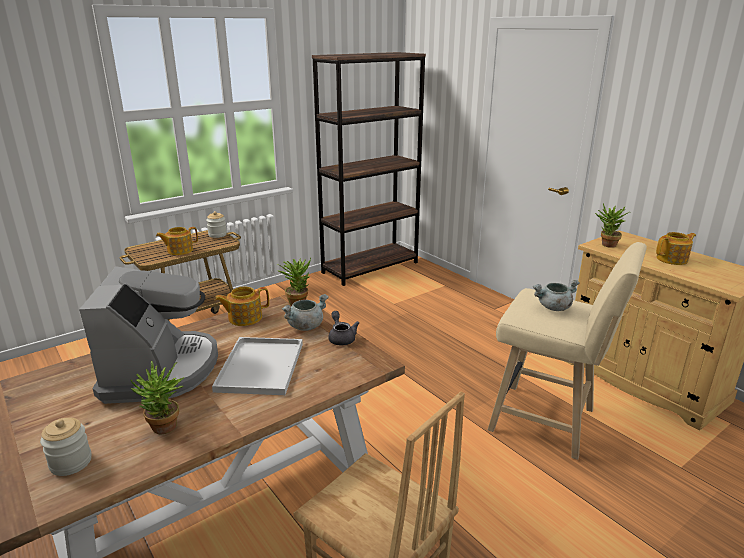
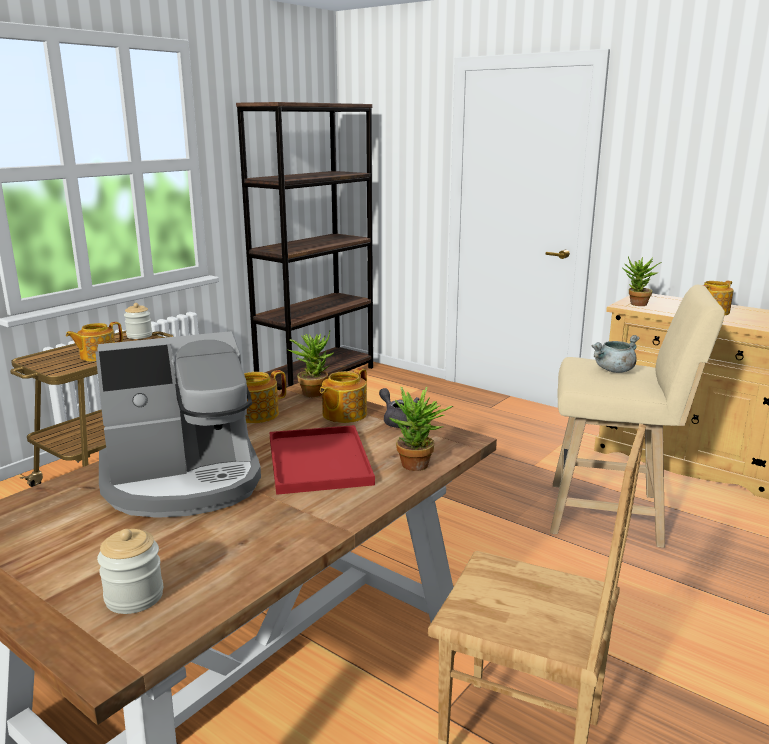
camera: 15 degrees left, 5 degrees down
coffee machine [79,266,218,404] -> coffee machine turned 90 degrees clockwise [95,331,261,518]
potted plant [131,360,184,435] -> potted plant moved to [389,386,453,471]
white tray [212,337,303,395] -> red tray [270,425,375,495]
grey cooking pot [282,294,329,331] -> teapot [320,368,367,423]

